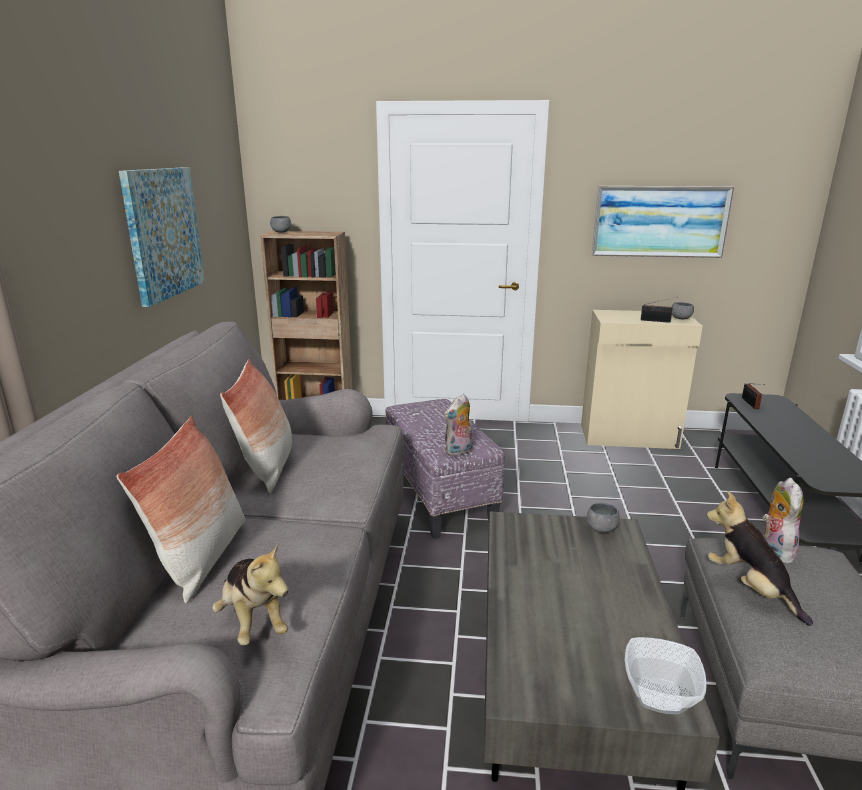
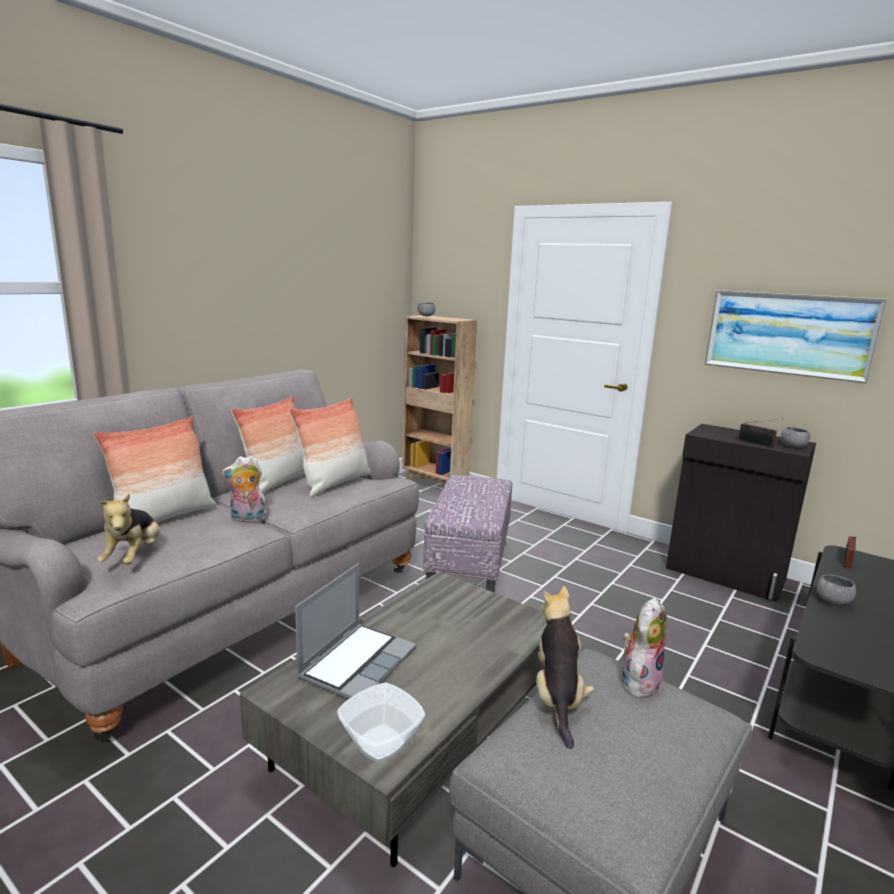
camera: 30 degrees right, 5 degrees down
picture [119,167,205,307] -> none
plush toy [444,394,473,456] -> plush toy moved to [222,456,267,523]
beige cabinet [581,310,703,449] -> black cabinet [666,424,816,602]
grey bowl [587,503,620,533] -> grey bowl moved to [817,574,856,605]
none -> pillow [289,398,371,497]
none -> laptop [295,563,416,699]

